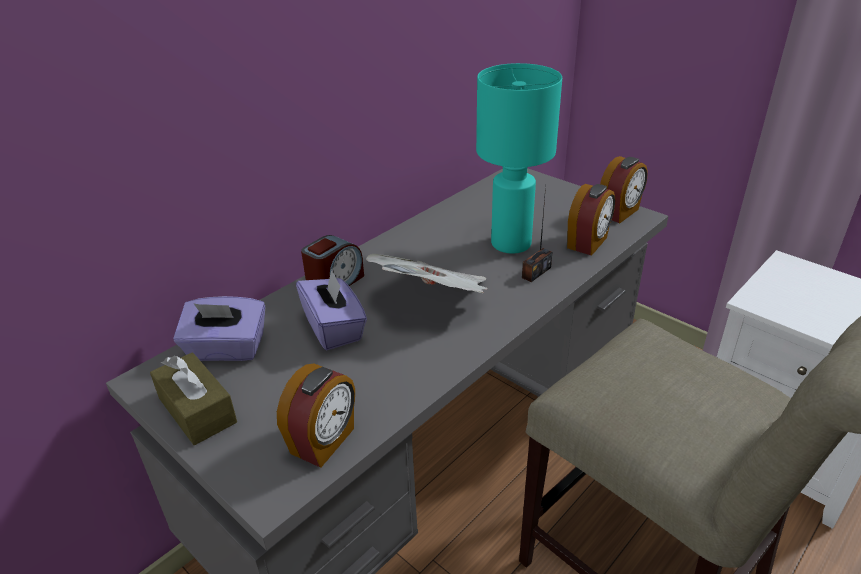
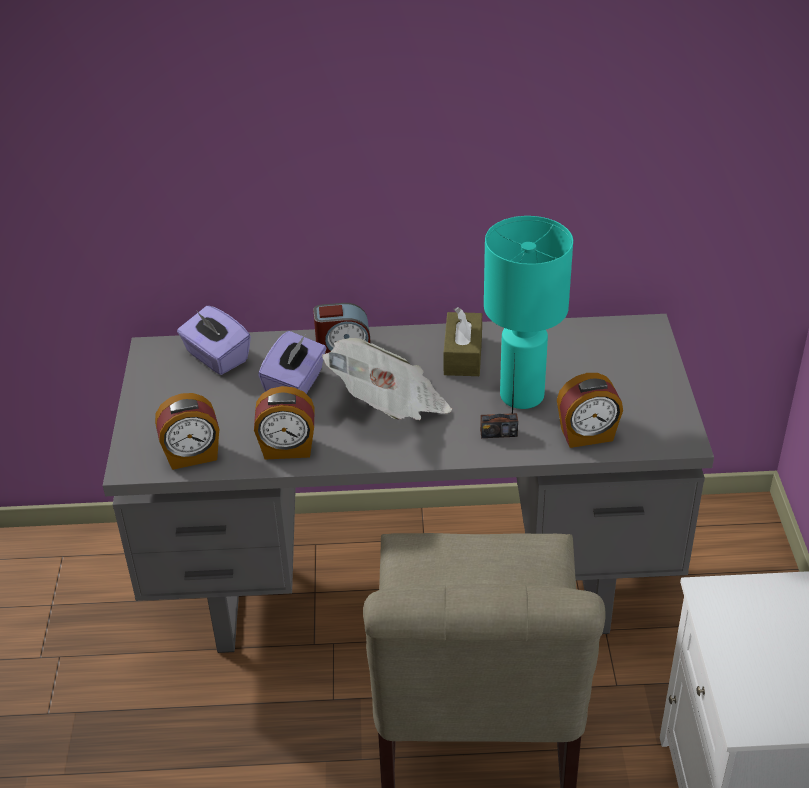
camera: 45 degrees right, 5 degrees up
brown tissue box [150,352,237,445] -> brown tissue box moved to [444,307,482,376]
alarm clock [600,156,648,223] -> alarm clock moved to [254,386,315,460]

